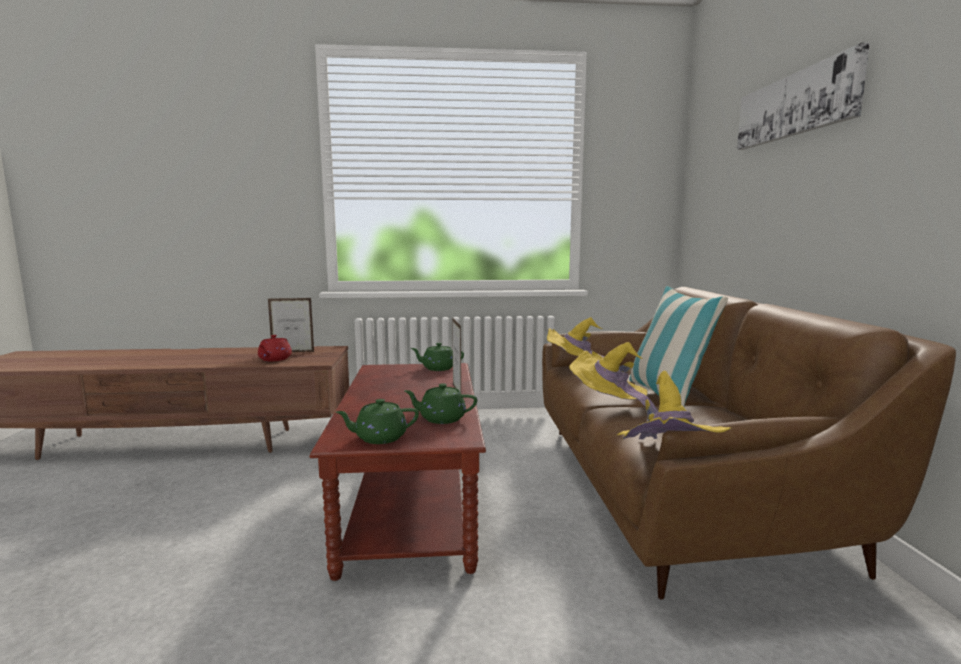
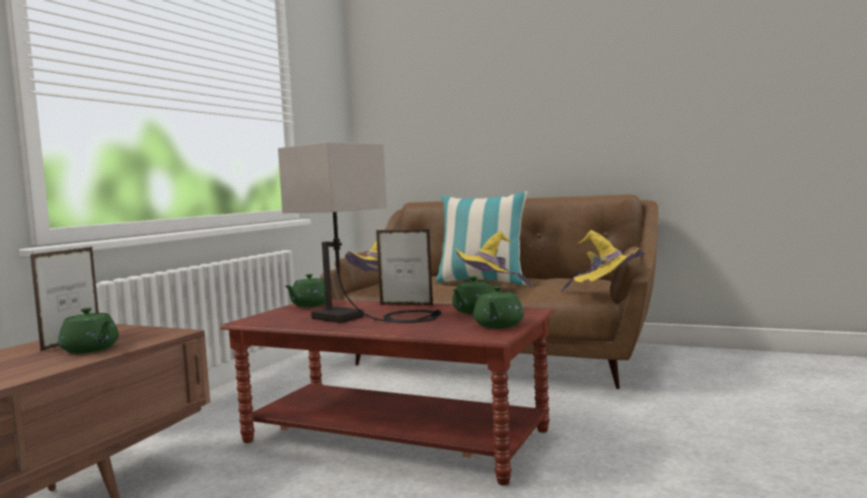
camera: 60 degrees left, 5 degrees down
red teapot [258,335,292,361] -> green teapot [58,308,119,354]
picture [737,42,870,150] -> none
none -> table lamp [278,142,442,323]

